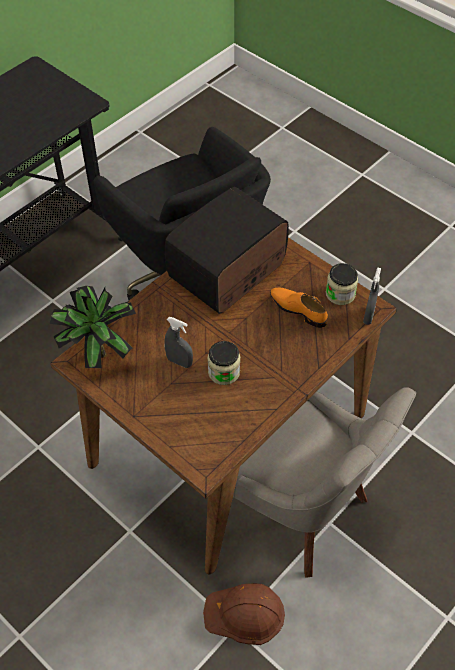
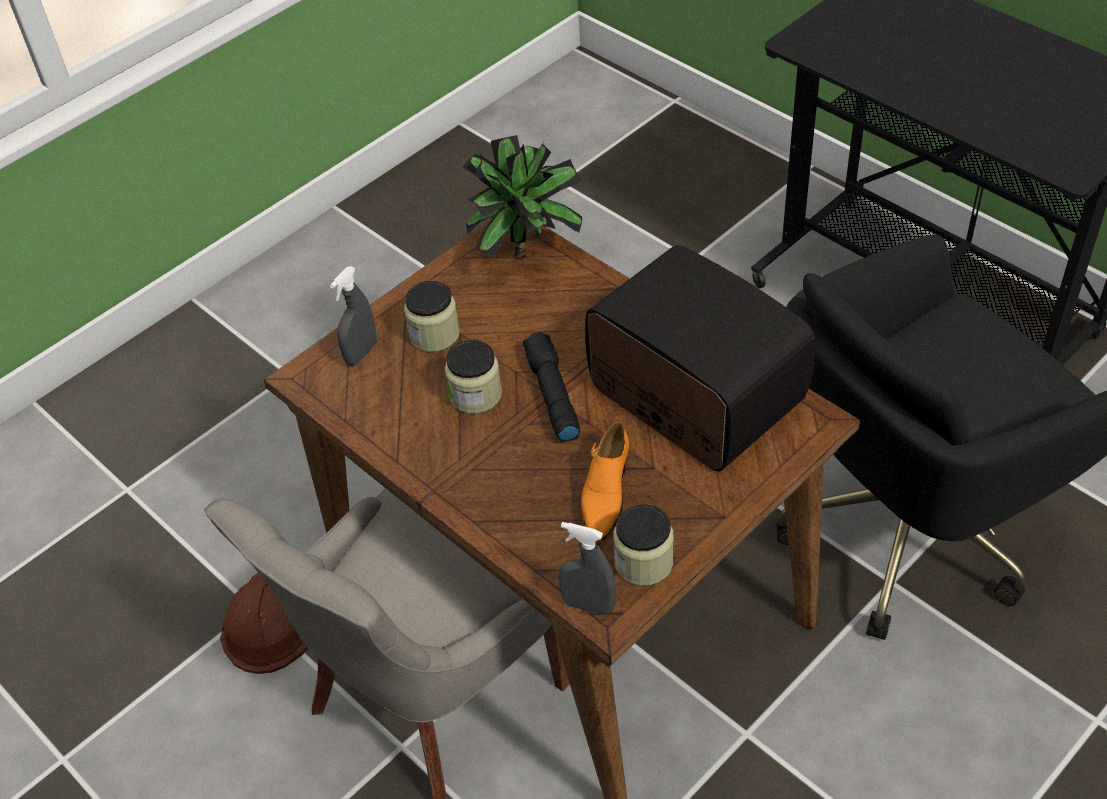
camera: 95 degrees right, 5 degrees down
grey spray bottle [164,317,193,368] -> grey spray bottle moved to [330,266,377,366]
orange shoe [270,288,328,328] -> orange shoe turned 150 degrees clockwise [581,421,629,542]
none -> jar [404,281,460,352]
none -> black flashlight [523,332,580,442]

